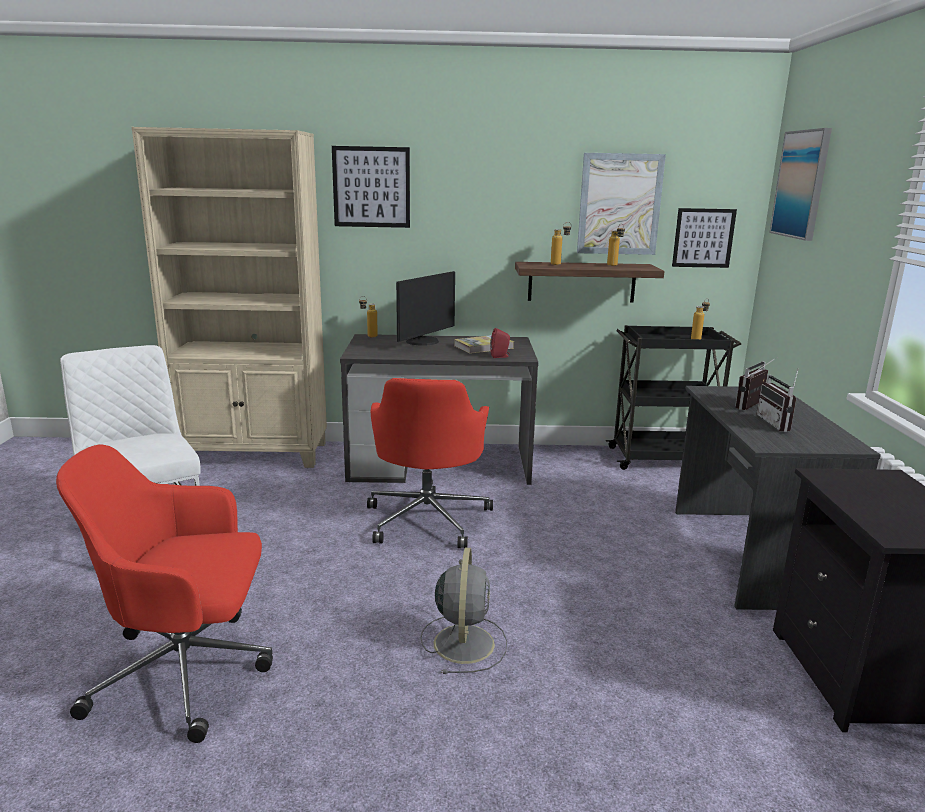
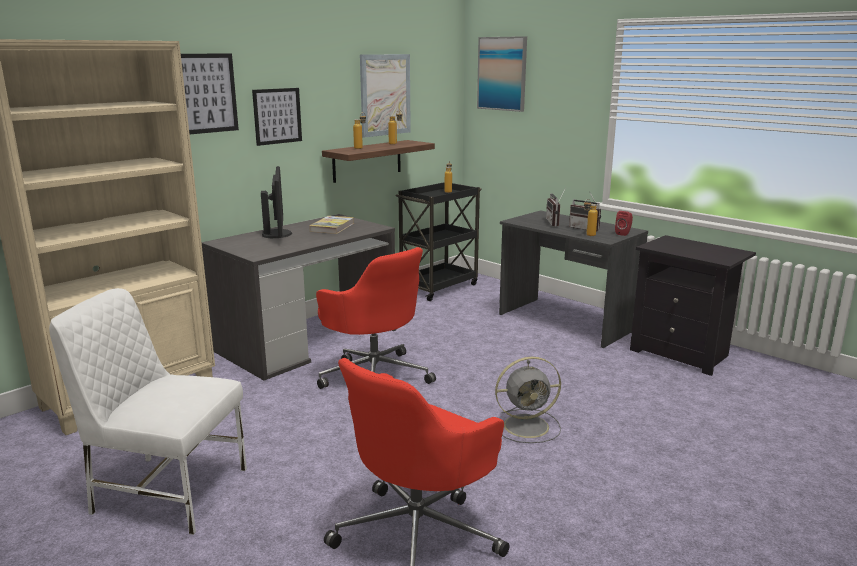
camera: 45 degrees left, 0 degrees up
bottle [359,296,378,338] -> bottle moved to [584,199,598,236]
grey fan [420,548,507,674] -> grey fan turned 120 degrees clockwise [495,357,561,443]
red speaker [490,328,510,358] -> red speaker moved to [615,211,633,236]
picture [672,208,737,268] -> picture moved to [252,88,302,146]

